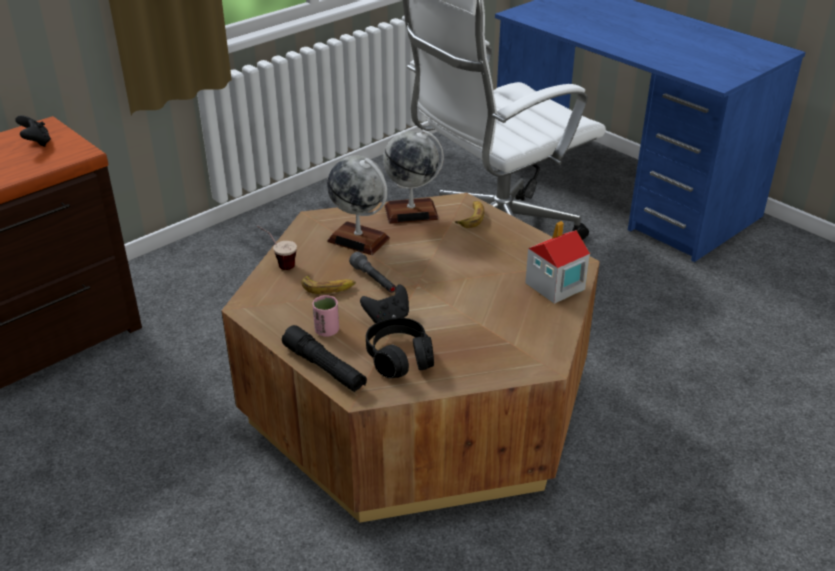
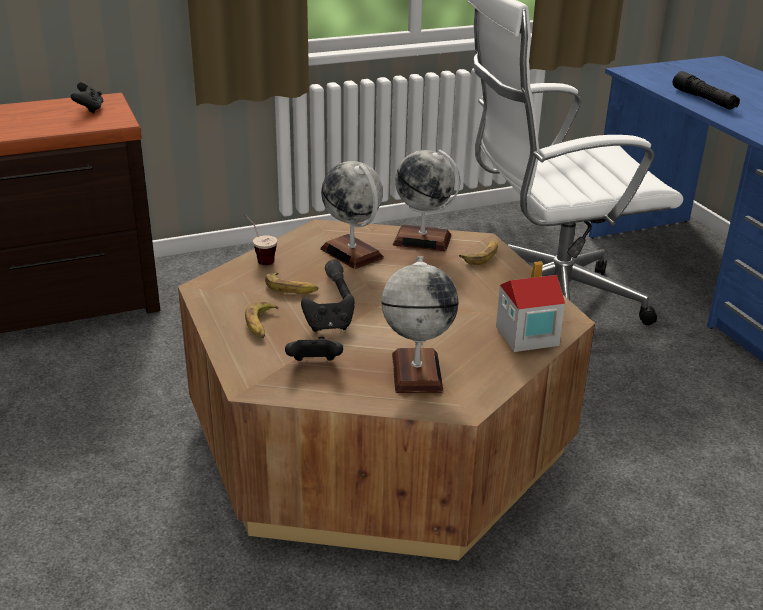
camera: 20 degrees right, 5 degrees down
black flashlight [282,325,367,392] -> black flashlight moved to [673,71,740,110]
pink cup [313,295,339,337] -> banana [245,301,279,338]
black headphones [366,318,434,378] -> black game controller [285,336,343,361]
none -> globe [381,256,459,393]

